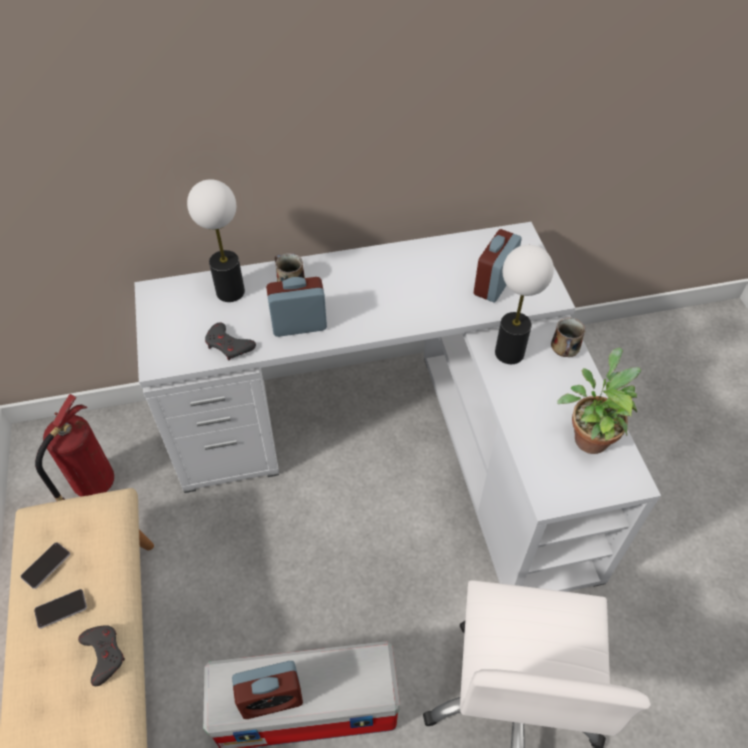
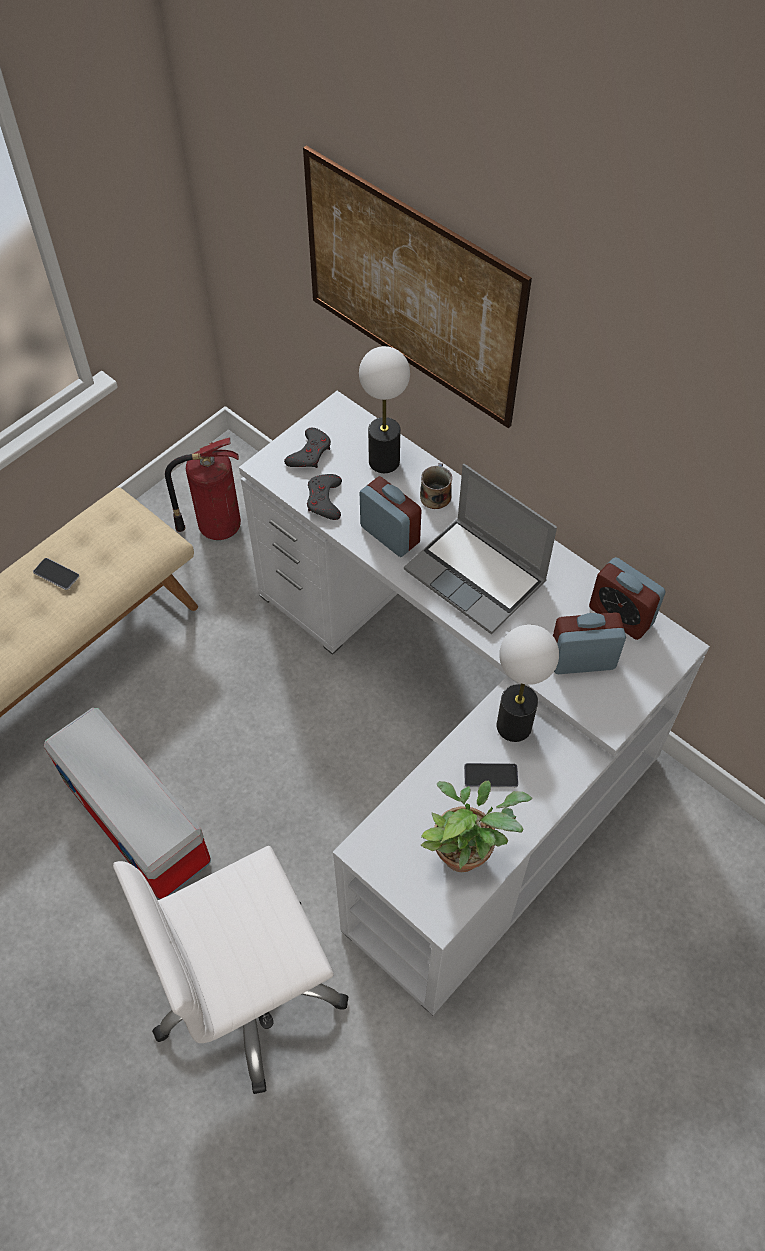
camera: 55 degrees right, 5 degrees up
phone [21,542,70,589] -> phone moved to [464,763,518,788]
grey game controller [78,625,125,686] -> grey game controller moved to [284,428,331,468]
alarm clock [232,661,303,719] -> alarm clock moved to [589,557,666,640]
mug [551,317,586,357] -> none
none -> picture [303,146,532,428]
none -> laptop [404,464,557,634]

